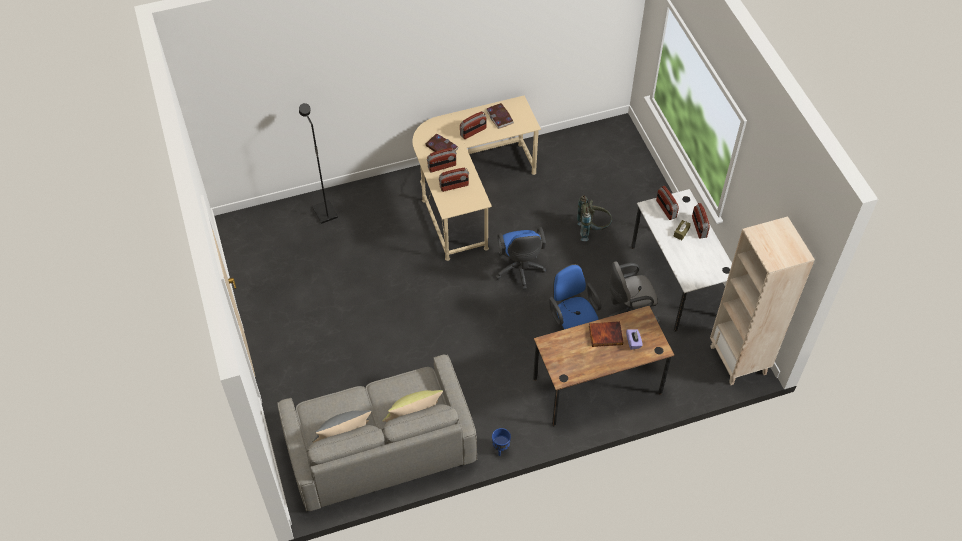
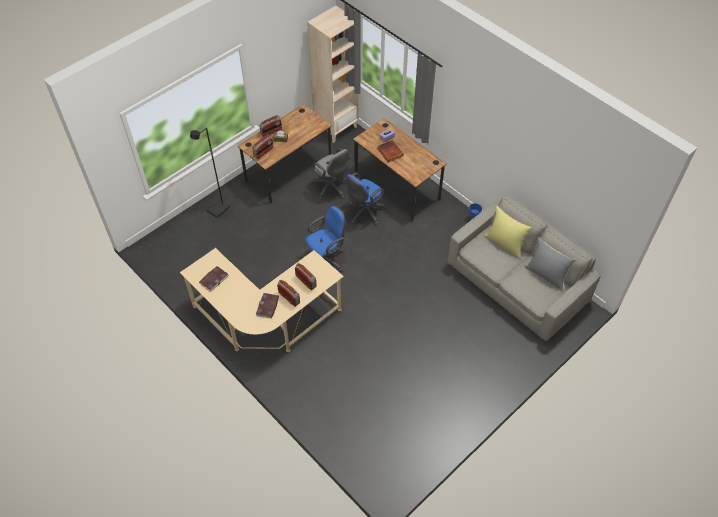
camera: 115 degrees left, 0 degrees up
black floor lamp [299,103,338,224] -> black floor lamp moved to [190,127,230,218]
radio [460,111,486,139] -> none
grey backpack [577,195,612,241] -> none
white desk [631,189,732,332] -> brown desk [238,104,332,204]

